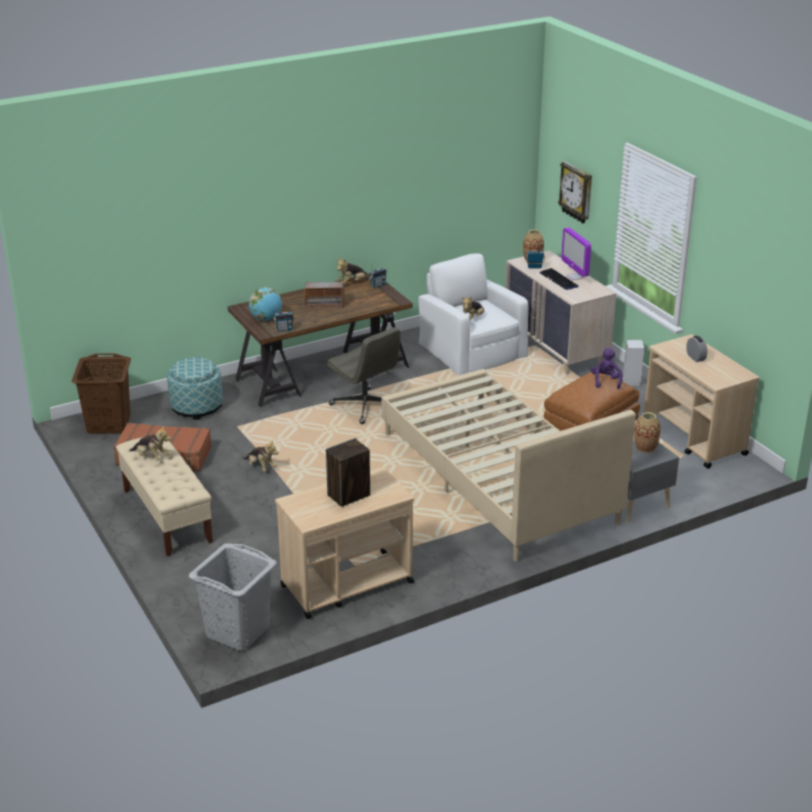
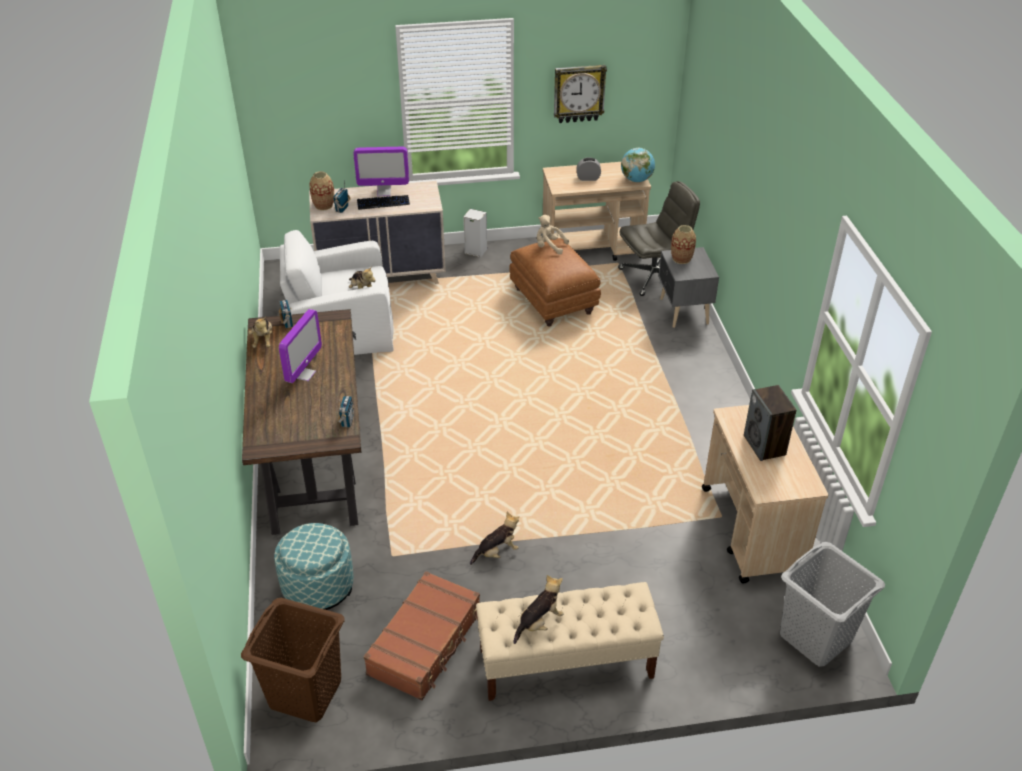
camera: 70 degrees left, 10 degrees up
globe [249,287,282,321] -> globe moved to [621,148,655,182]
radio [303,282,346,308] -> monitor [279,309,322,383]
grey office chair [327,327,401,424] -> grey office chair moved to [618,181,700,296]
beige bed [382,369,636,562] -> none
wall clock [558,161,592,223] -> wall clock moved to [554,65,607,123]
purple plush toy [591,348,623,389] -> beige plush toy [537,215,569,255]

